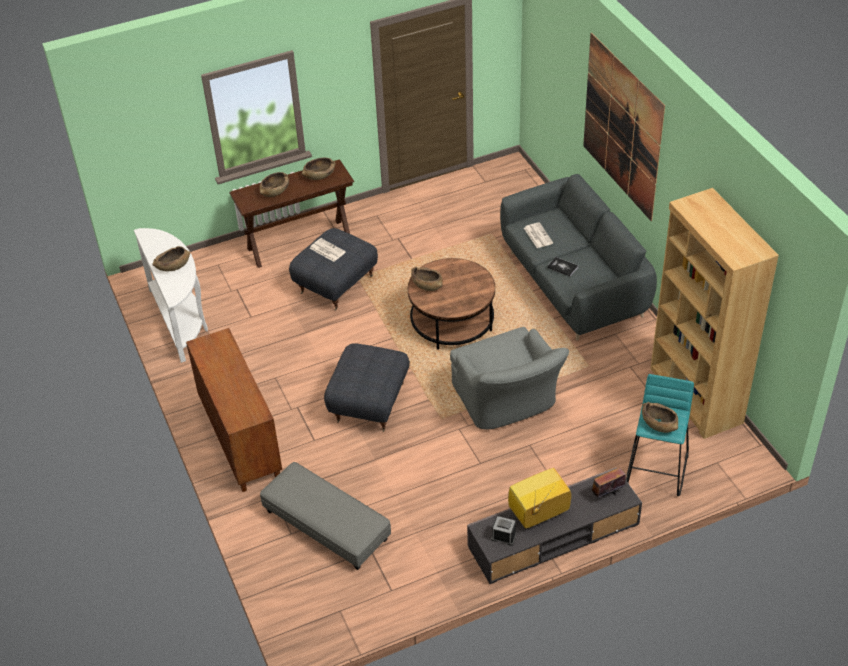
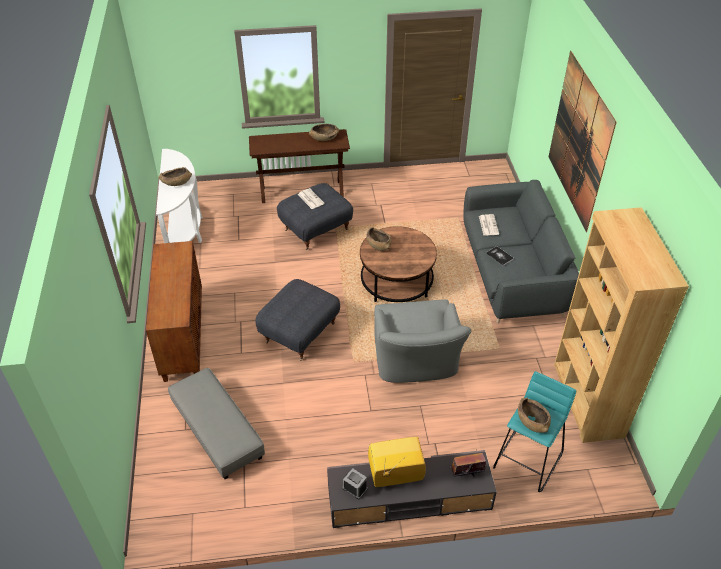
camera: 15 degrees right, 0 degrees up
brown bowl [259,172,289,197] -> none

